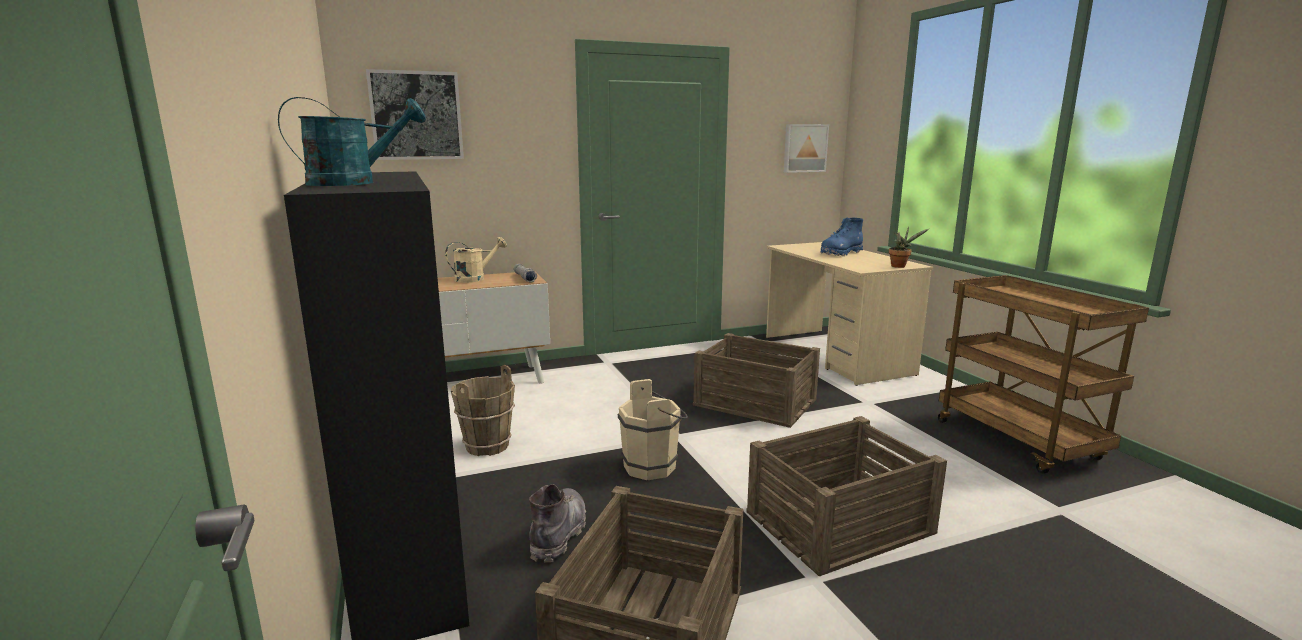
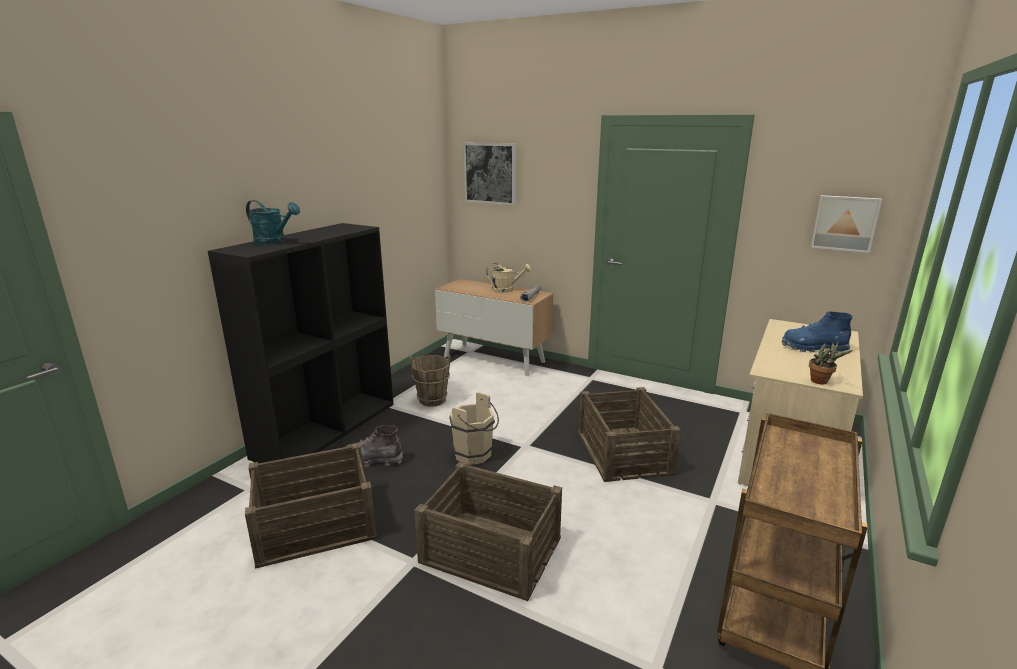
camera: 50 degrees right, 5 degrees up
grey boot [529,484,586,563] -> grey boot turned 150 degrees counterclockwise [346,425,403,467]

